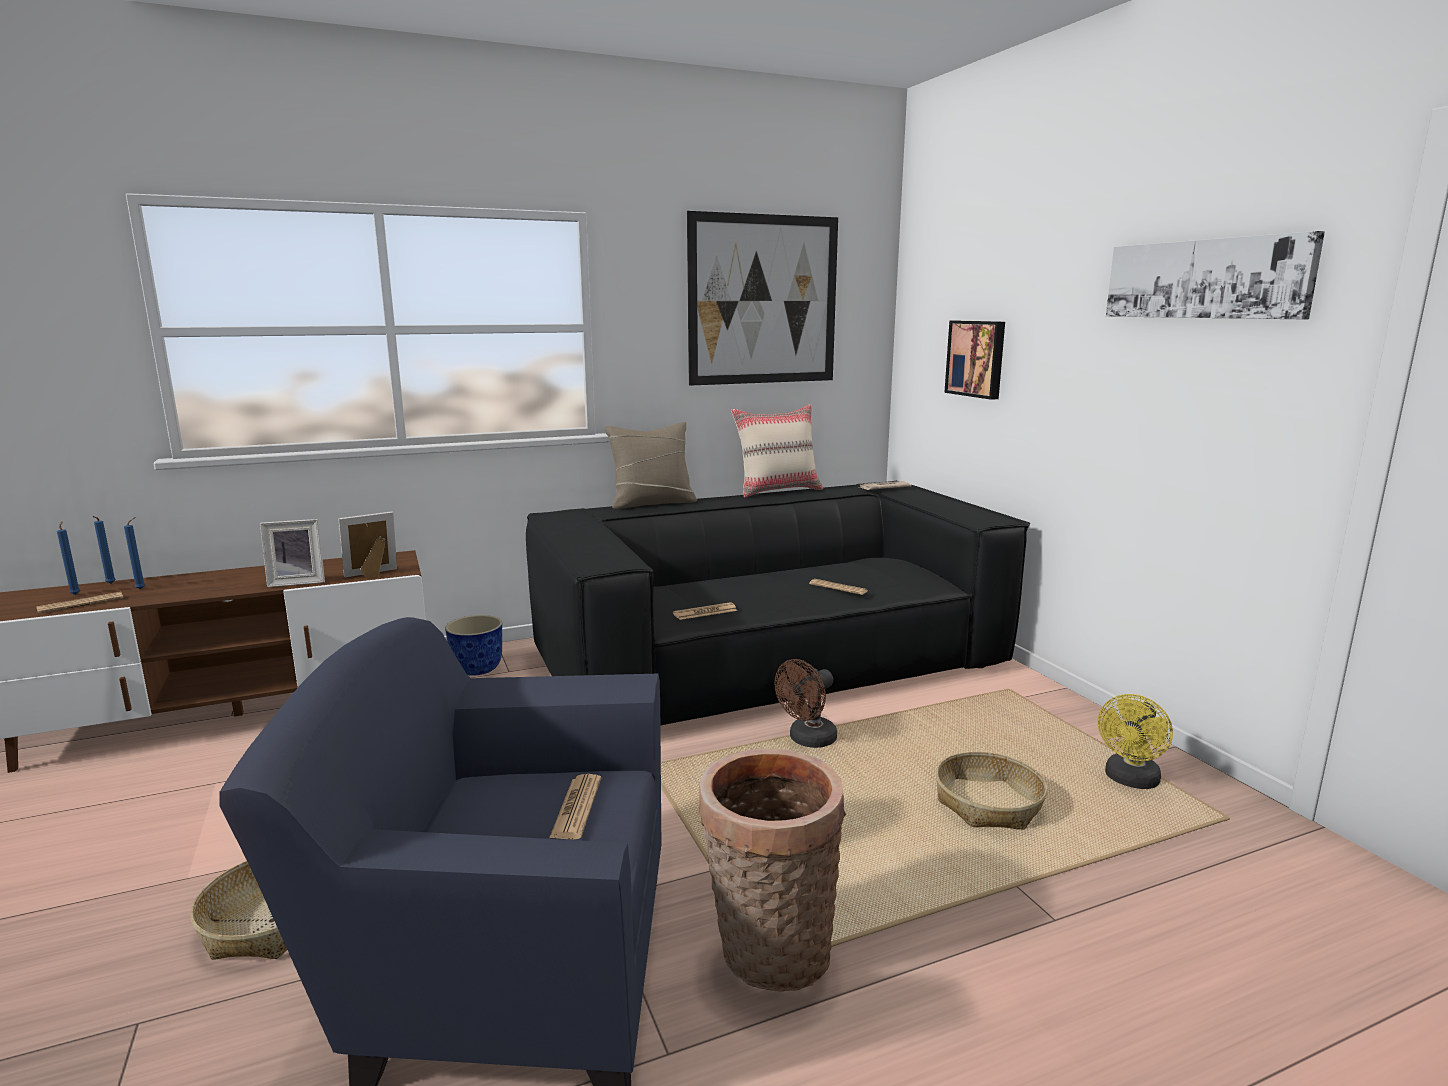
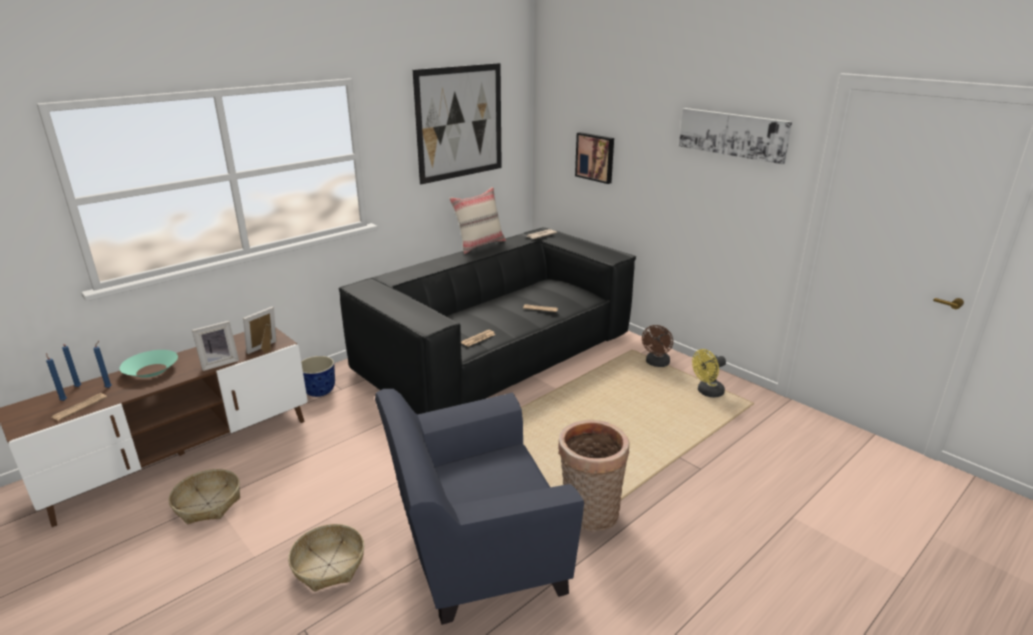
camera: 20 degrees left, 10 degrees up
newspaper [549,774,601,839] -> none
beige pillow [605,422,697,509] -> none
brown fan [774,659,837,748] -> brown fan moved to [642,325,673,367]
basket [936,752,1047,830] -> basket moved to [168,469,240,524]
yellow fan [1098,694,1173,789] -> yellow fan turned 45 degrees clockwise [692,349,726,397]
none -> turquoise bowl [119,350,178,378]

